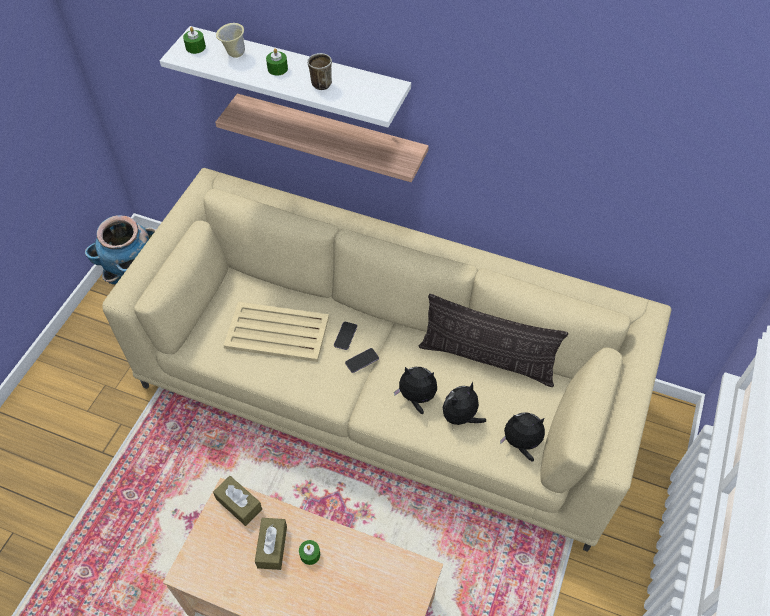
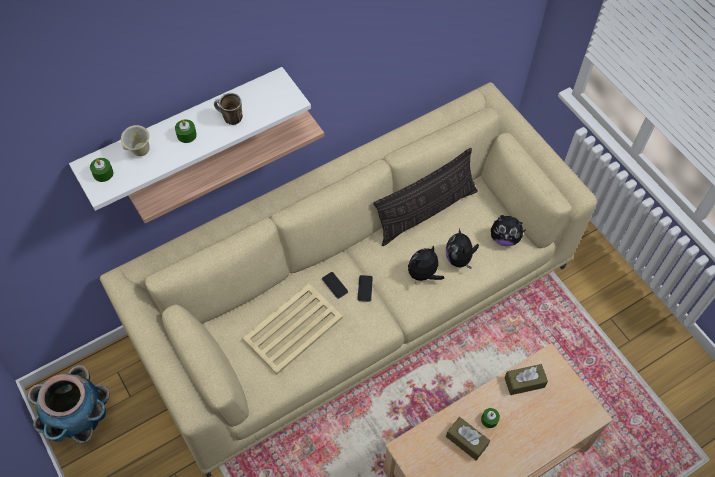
camera: 55 degrees left, 5 degrees up
brown tissue box [213,476,262,526] -> brown tissue box moved to [504,364,548,395]
plush toy [500,413,545,462] -> plush toy turned 120 degrees counterclockwise [491,215,526,246]

